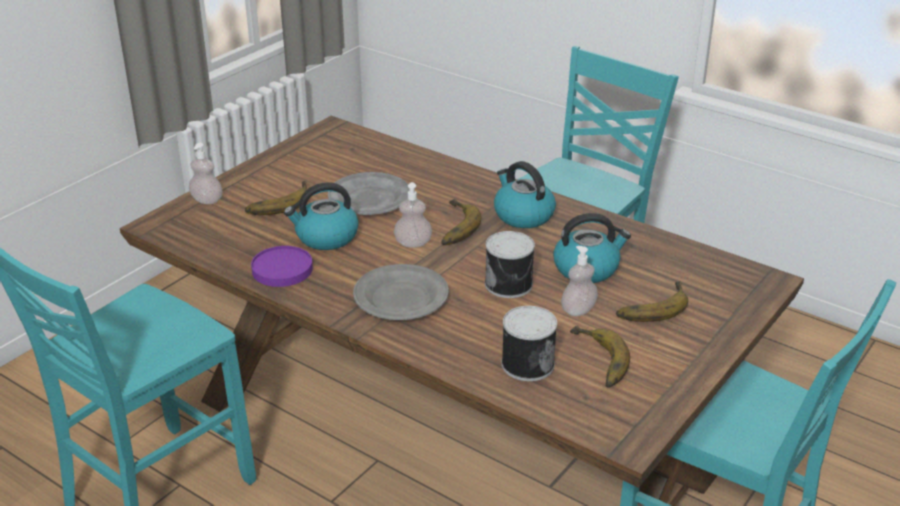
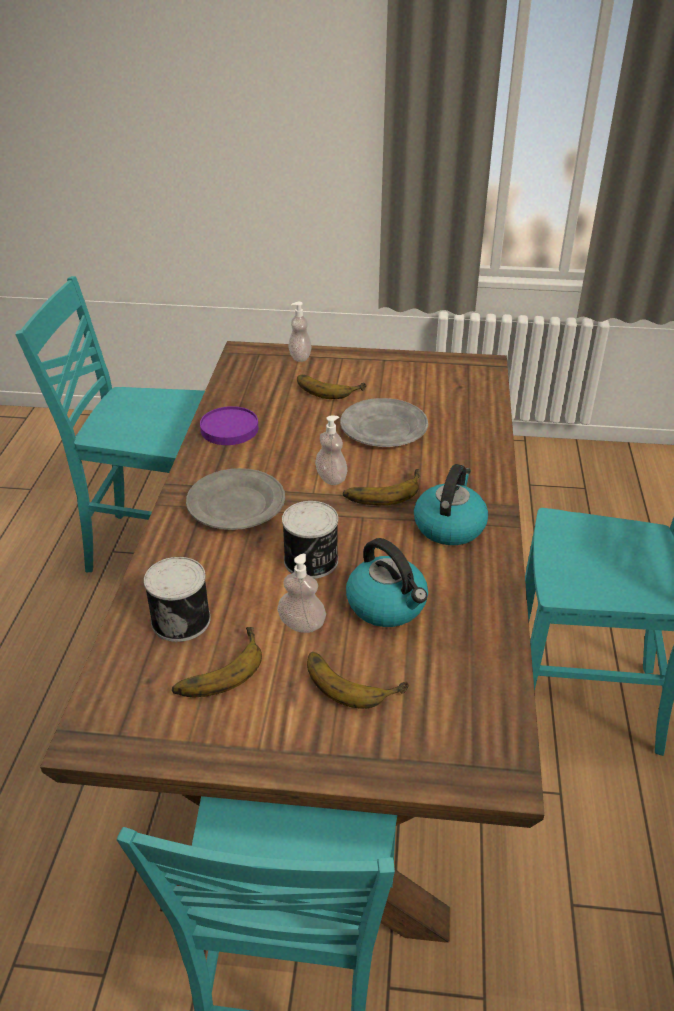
camera: 60 degrees right, 5 degrees up
kettle [284,182,359,250] -> none

